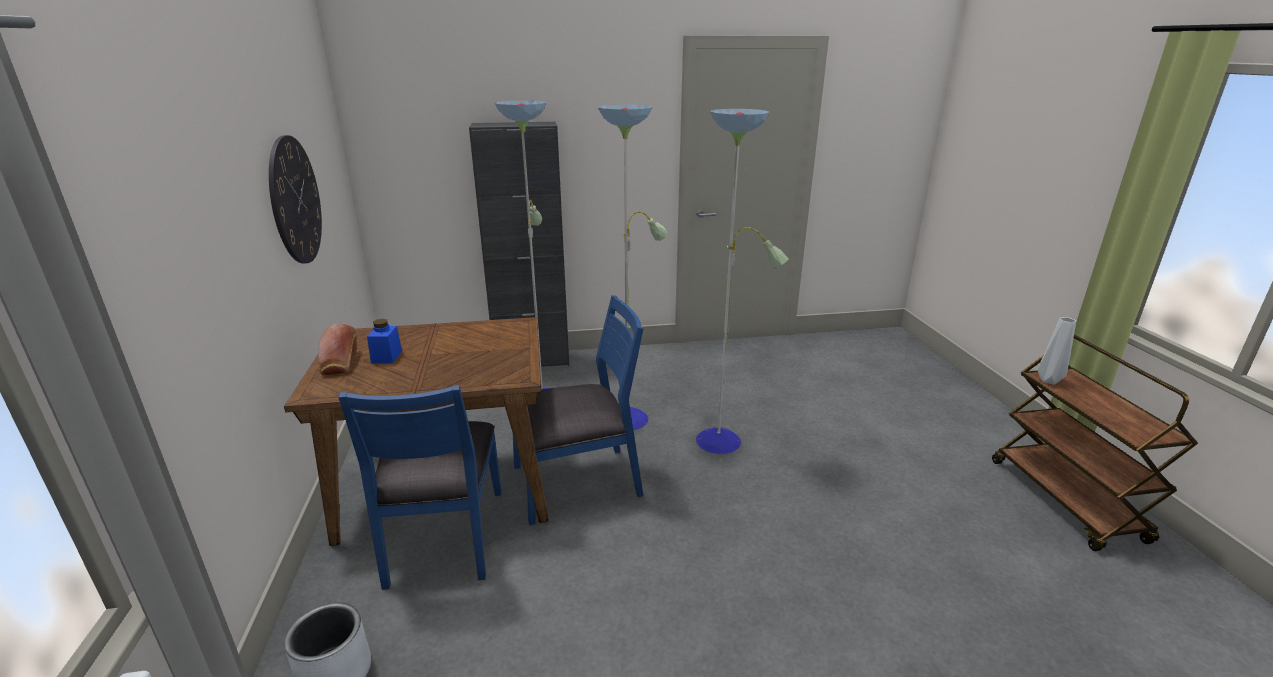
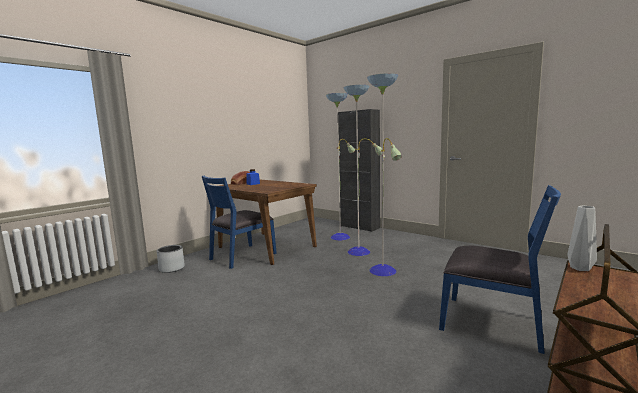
camera: 50 degrees right, 15 degrees down
wall clock [269,135,322,264] -> none
blue chair [513,295,644,525] -> blue chair moved to [439,185,561,354]

